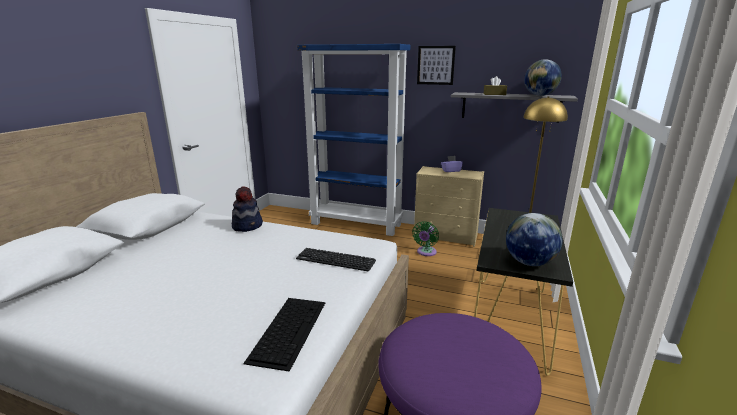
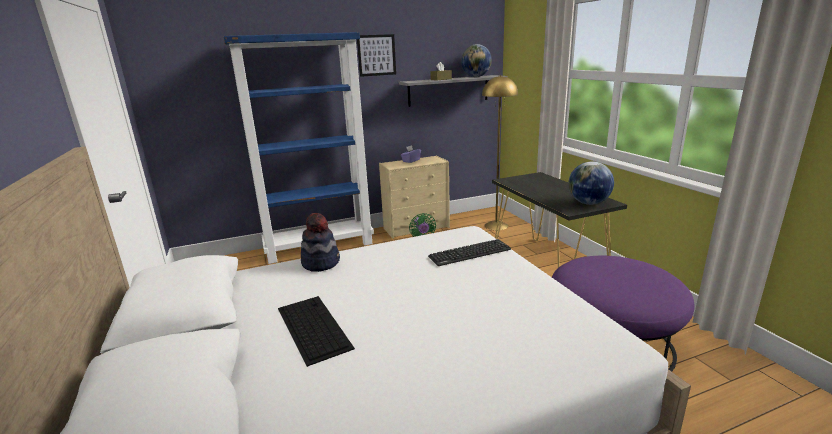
camera: 40 degrees left, 0 degrees up
keyboard [244,298,325,372] -> keyboard moved to [278,296,355,367]

